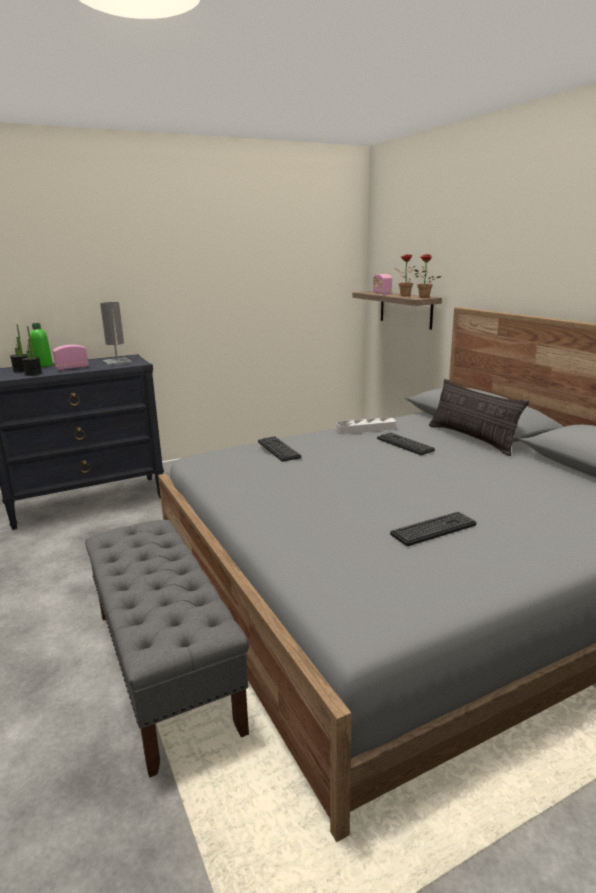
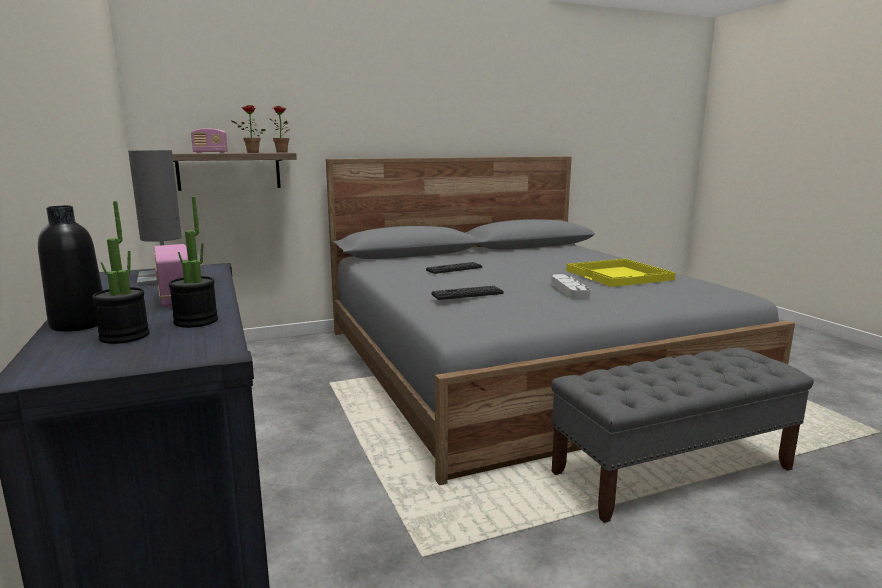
camera: 85 degrees left, 5 degrees down
green bottle [30,323,53,367] -> black bottle [38,206,103,332]
grey tray [337,417,396,434] -> grey tray moved to [551,274,590,300]
keyboard [390,512,476,546] -> yellow tray [566,259,676,287]
pillow [429,379,529,456] -> none

